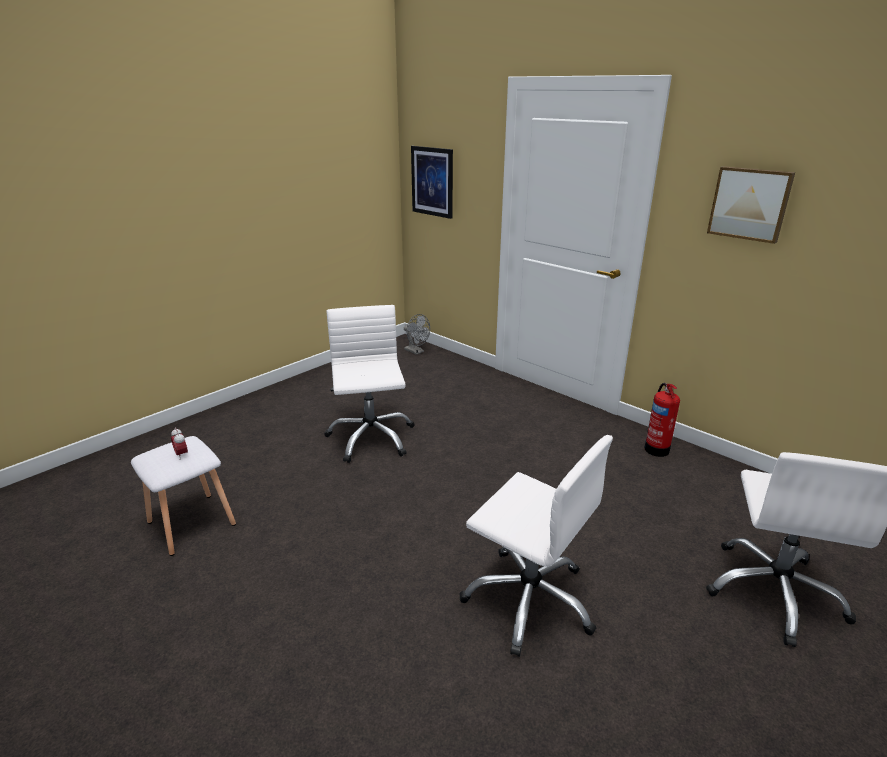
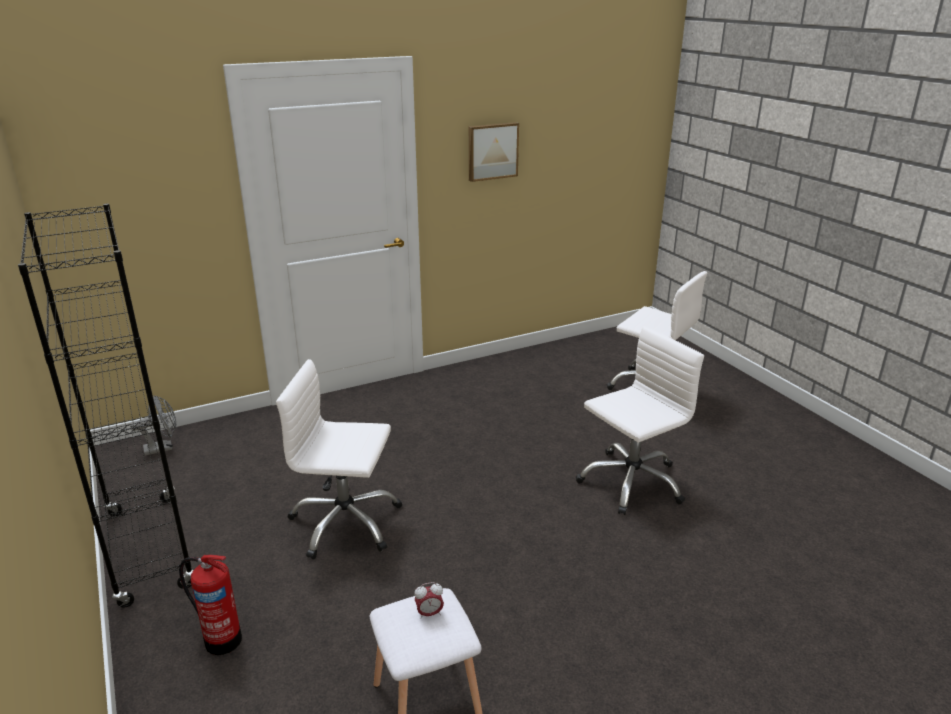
camera: 70 degrees left, 0 degrees up
picture [411,146,453,219] -> none
fire extinguisher [644,383,680,457] -> fire extinguisher moved to [179,554,242,655]
none -> black bookcase [18,204,193,608]

